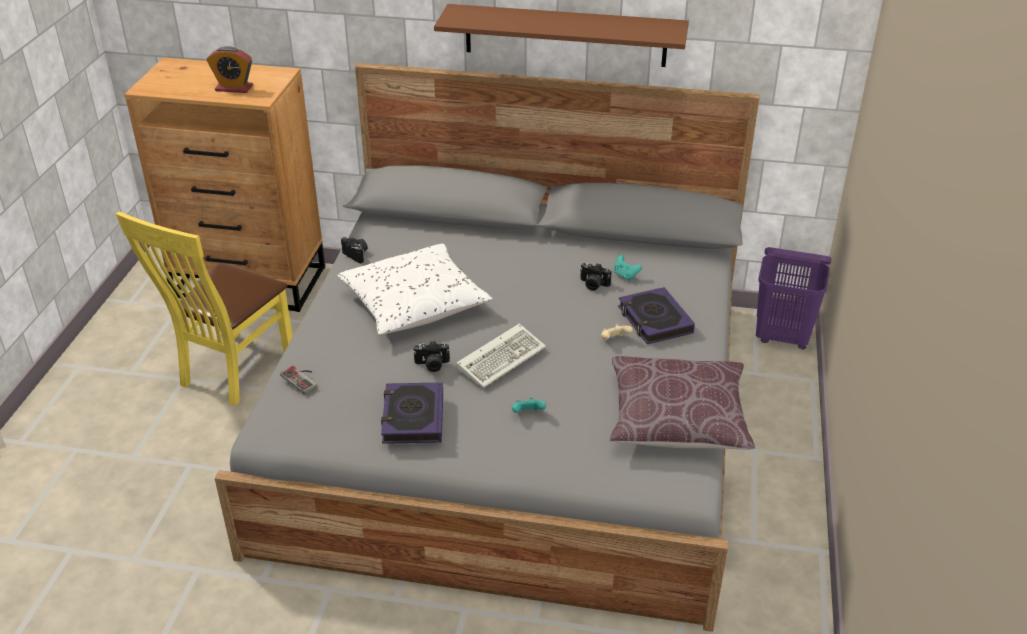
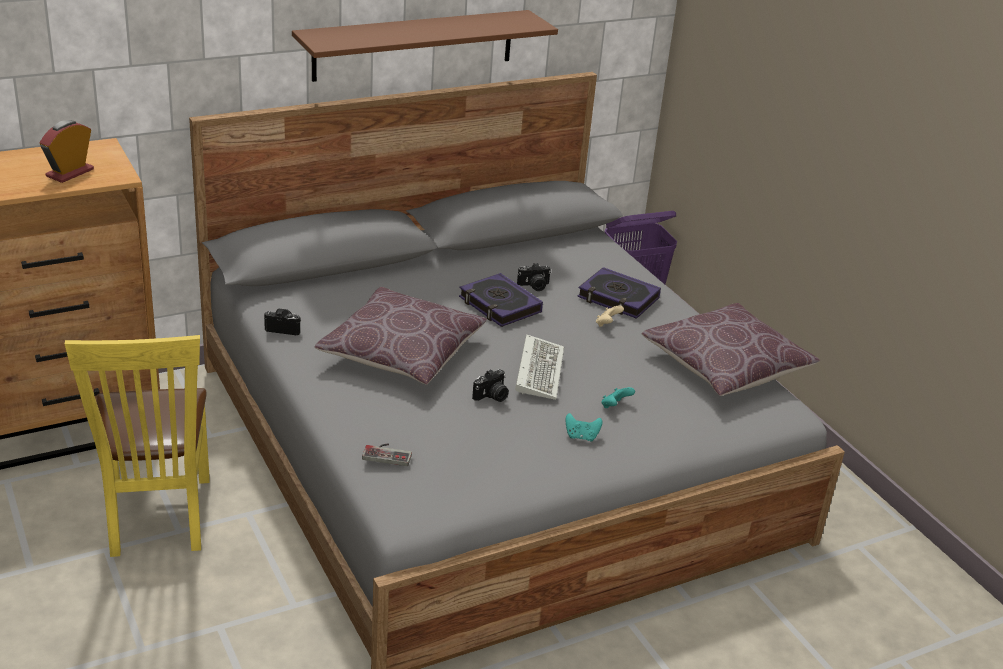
camera: 40 degrees left, 5 degrees down
alarm clock [207,46,253,93] -> alarm clock turned 150 degrees clockwise [39,120,94,183]
white pillow [337,244,493,335] -> brown pillow [314,287,487,385]
book [381,382,443,444] -> book moved to [459,273,543,327]
turquoise game controller [614,255,642,281] -> turquoise game controller moved to [566,413,602,442]

